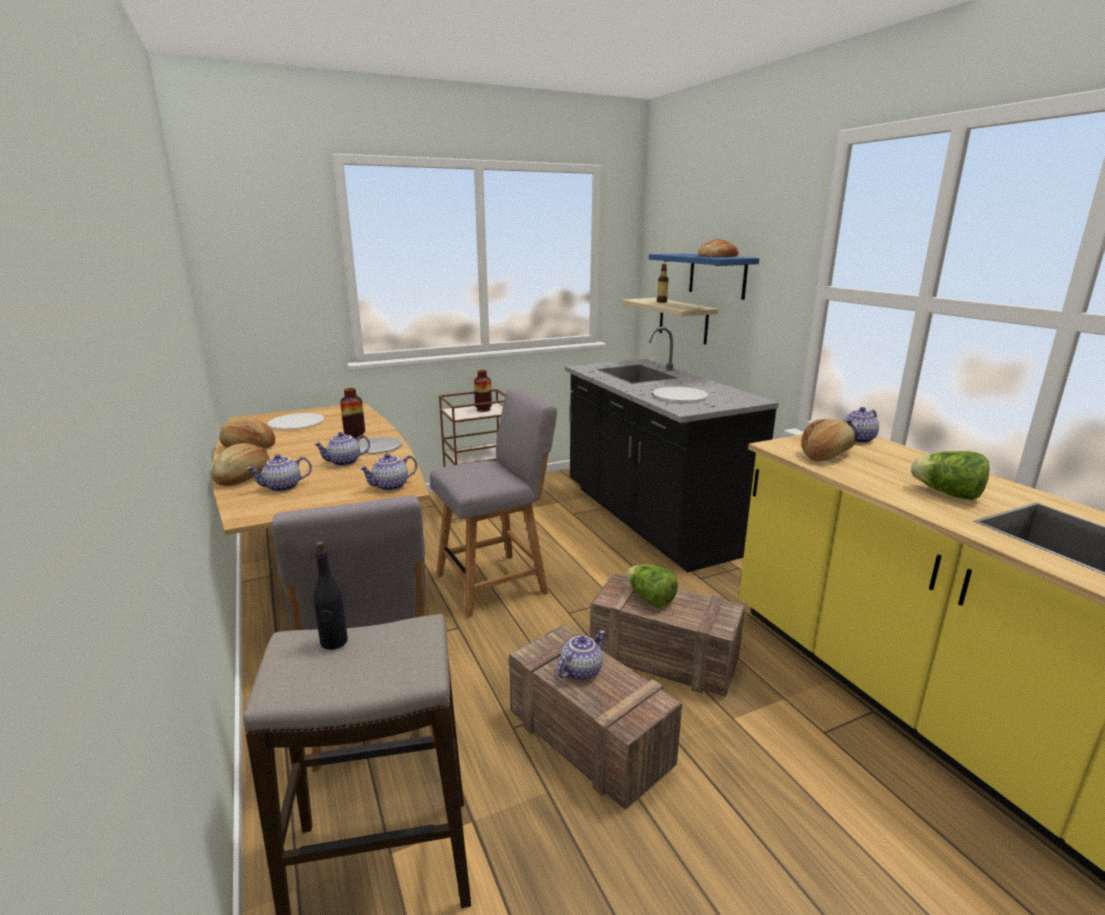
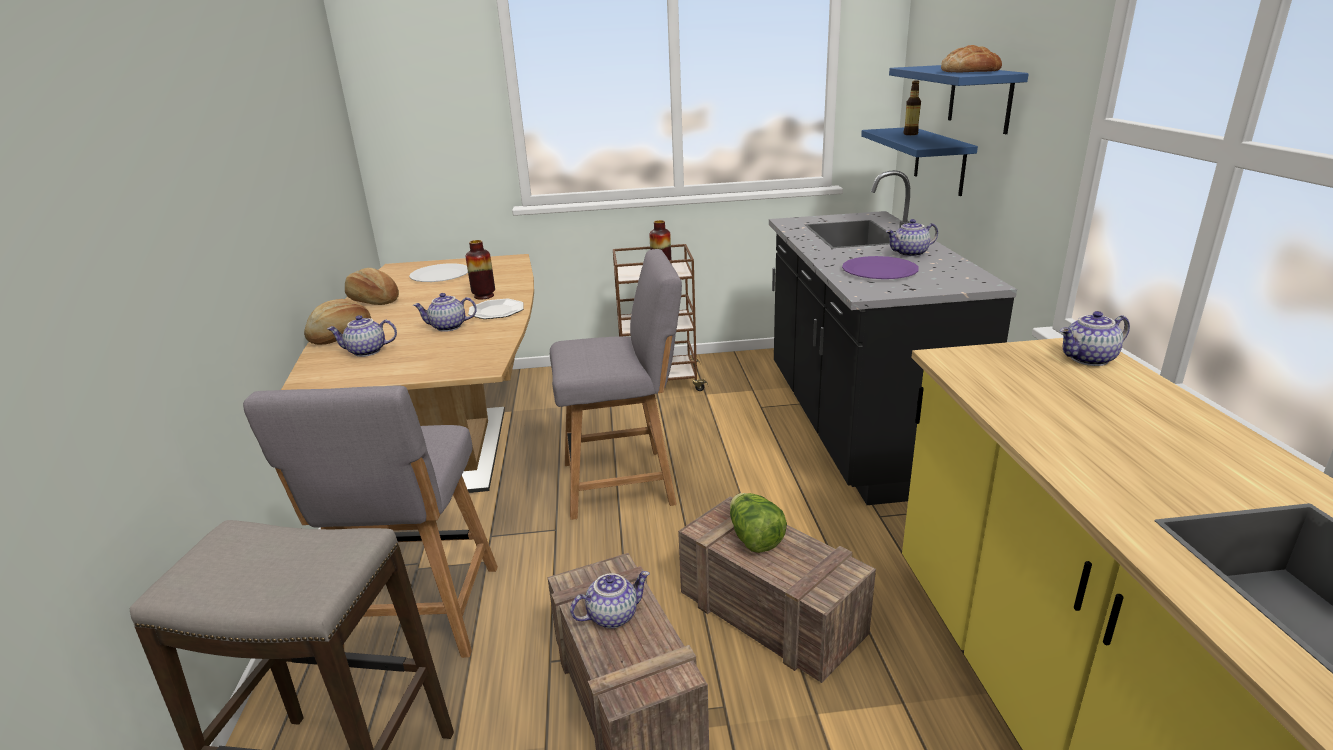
camera: 20 degrees right, 5 degrees up
black bottle [314,541,348,650] -> none
teapot [359,453,417,491] -> teapot moved to [886,219,938,257]
beige shelf [622,298,718,345] -> blue shelf [861,127,978,196]
white plate [653,387,708,401] -> purple plate [842,256,919,279]
bread [801,419,856,462] -> none
lettuce [911,451,990,500] -> none

